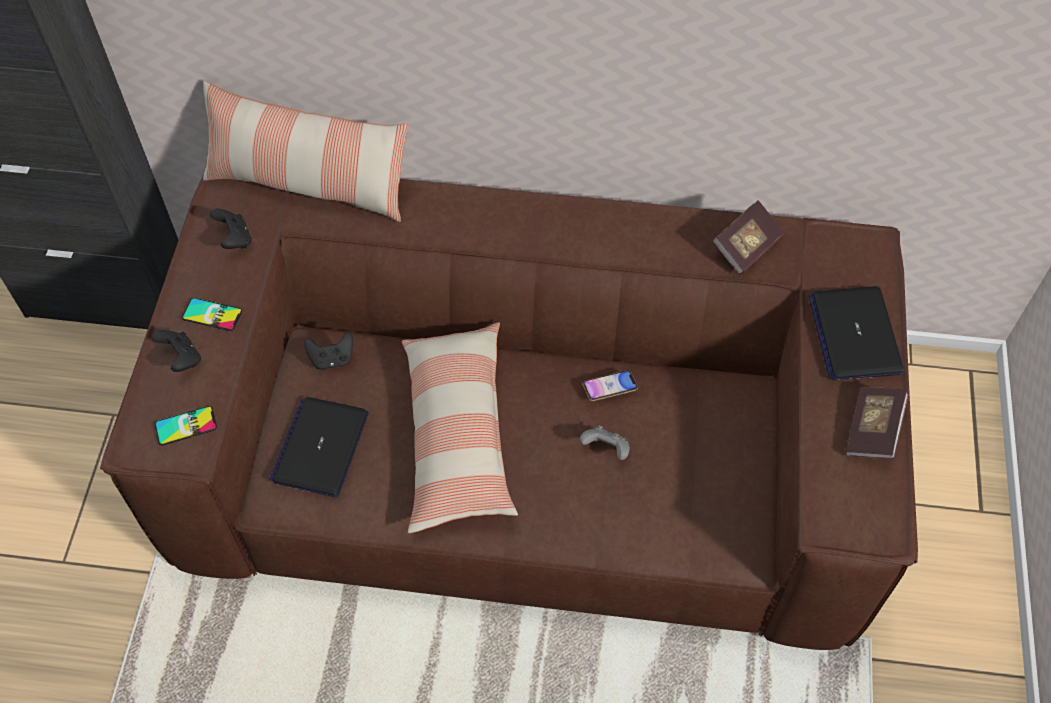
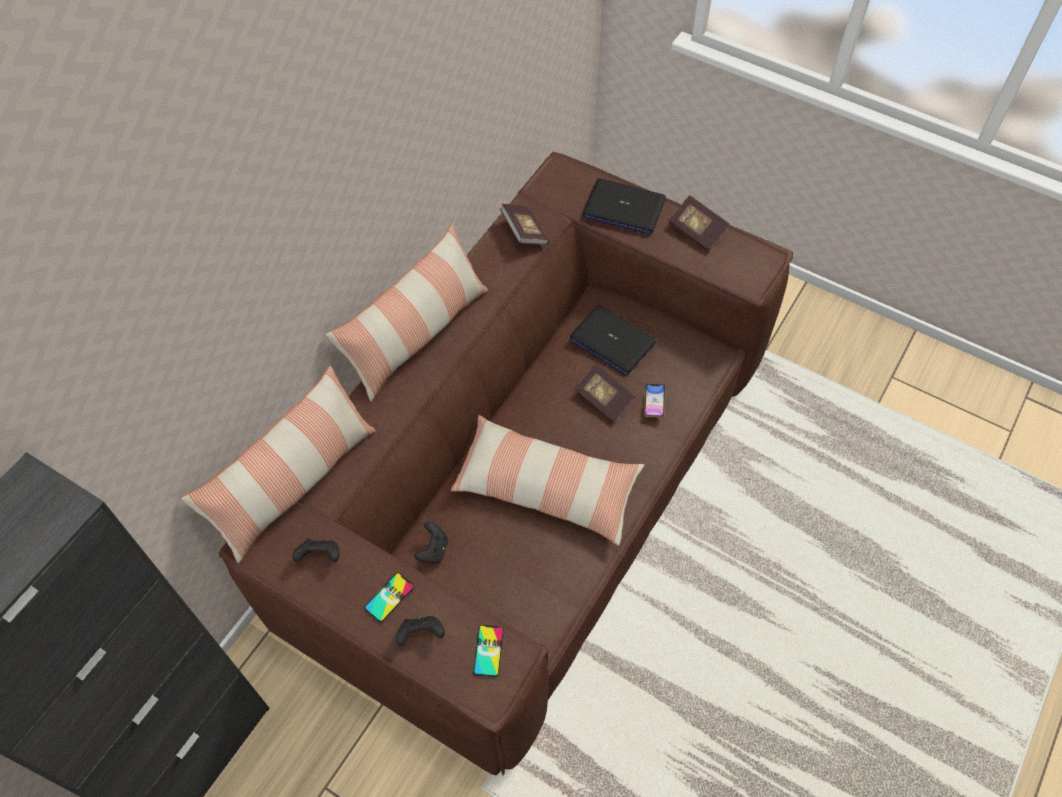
camera: 65 degrees left, 0 degrees up
laptop [270,397,369,498] -> laptop moved to [569,305,656,376]
grey game controller [580,425,629,460] -> book [574,364,636,423]
phone [582,370,638,401] -> phone moved to [644,384,666,418]
none -> pillow [325,225,488,401]

